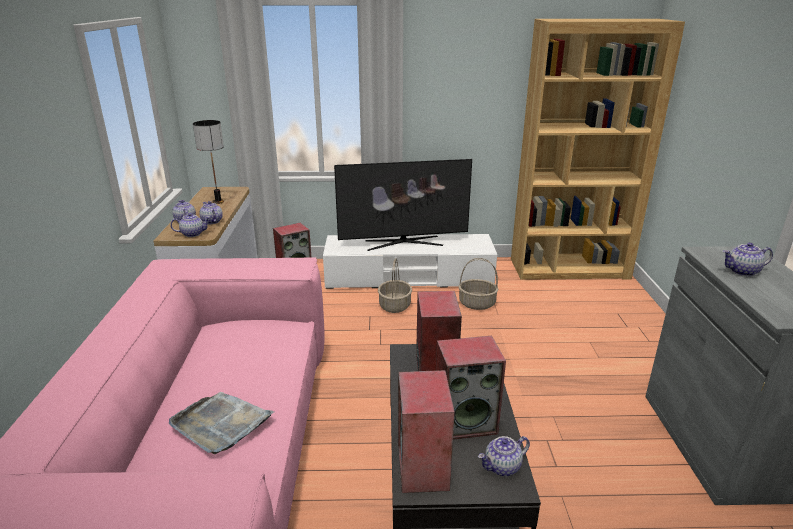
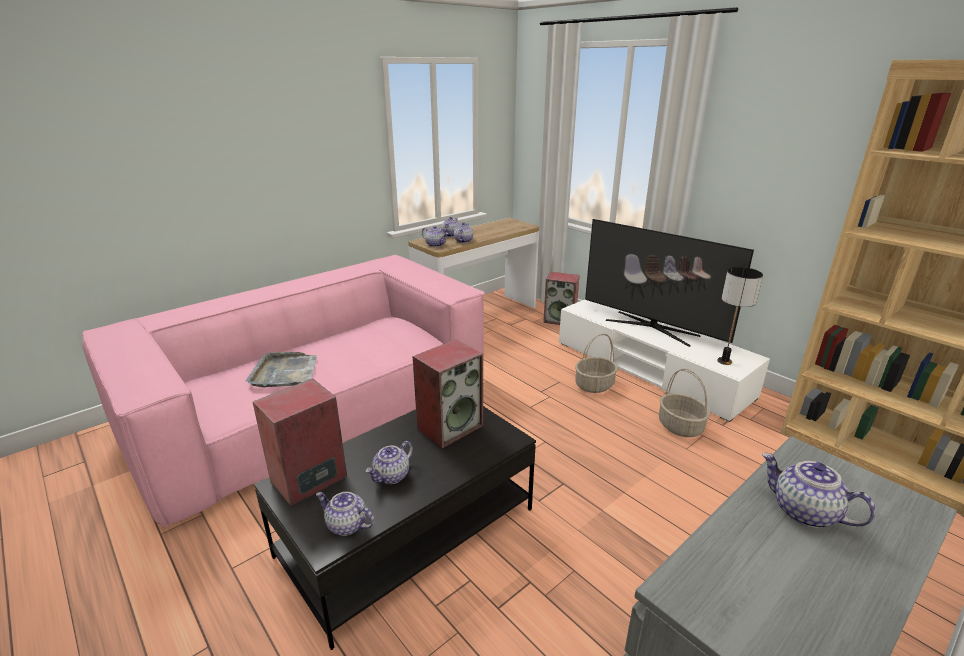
camera: 50 degrees right, 0 degrees up
table lamp [193,120,224,204] -> table lamp moved to [718,267,763,365]
speaker [436,336,506,440] -> teapot [366,441,413,484]

